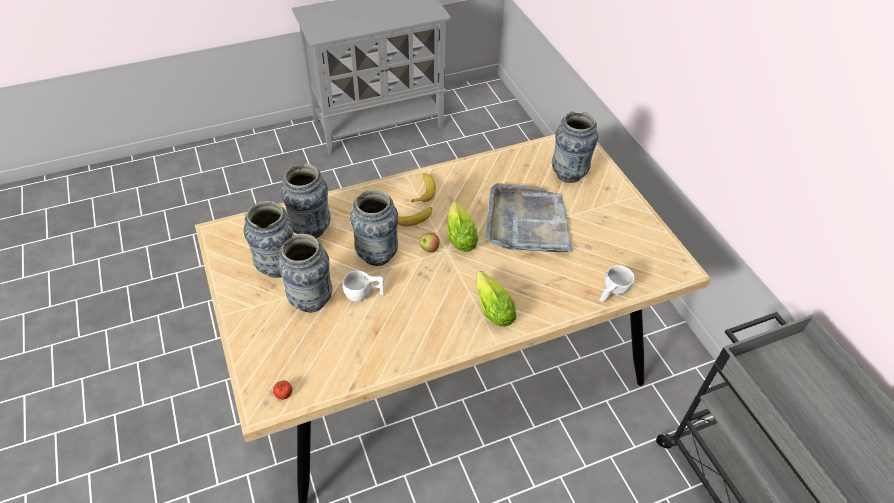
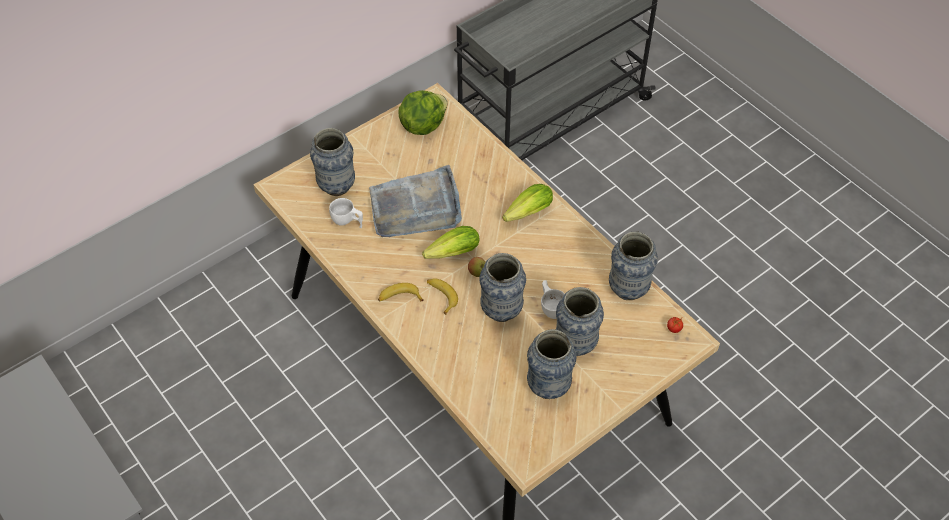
camera: 105 degrees left, 5 degrees up
vase [281,163,331,238] -> vase moved to [609,232,658,300]
white cup [600,265,635,302] -> white cup moved to [329,198,363,228]
none -> lettuce [399,90,448,135]

